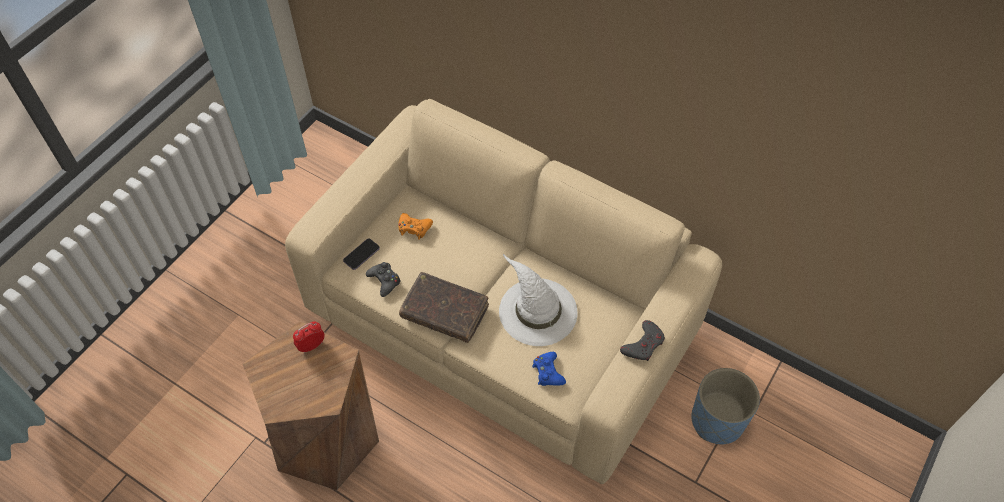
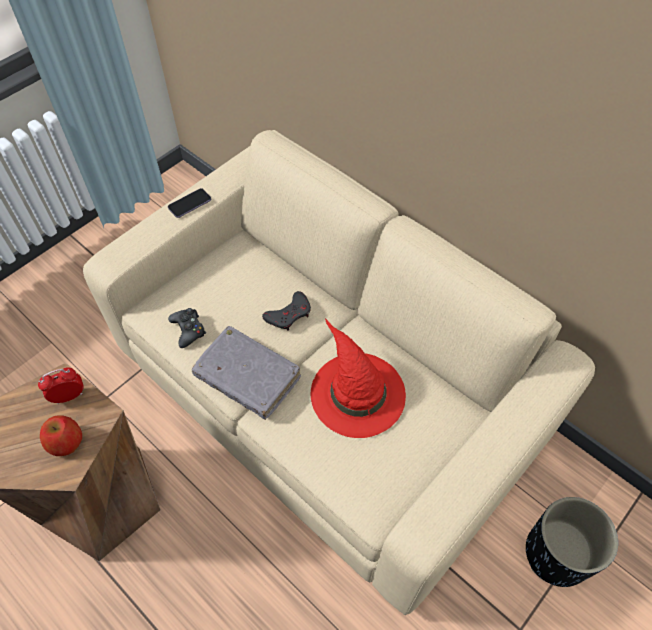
camera: 10 degrees right, 0 degrees up
phone [343,238,380,270] -> phone moved to [168,188,211,218]
orange game controller [398,213,433,240] -> none
brown book [399,272,489,343] -> grey book [192,326,301,420]
white hat [499,254,578,346] -> red hat [311,318,406,438]
blue game controller [532,352,566,386] -> none
grey game controller [620,320,665,361] -> grey game controller moved to [262,291,311,331]
blue planter [691,368,760,444] -> black planter [526,497,618,587]
none -> apple [40,415,82,456]

